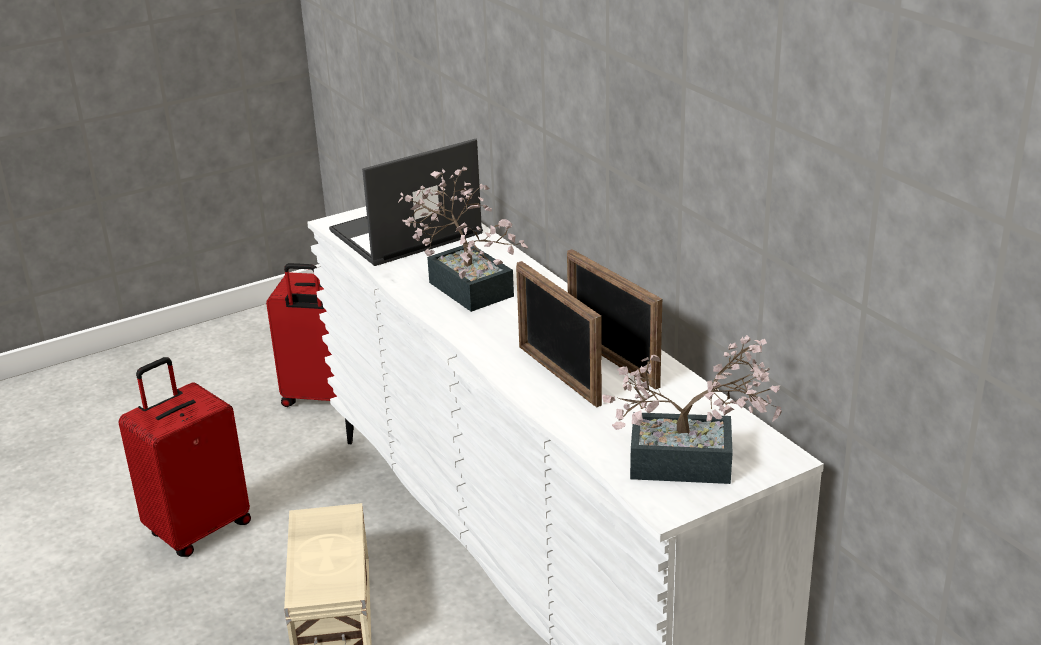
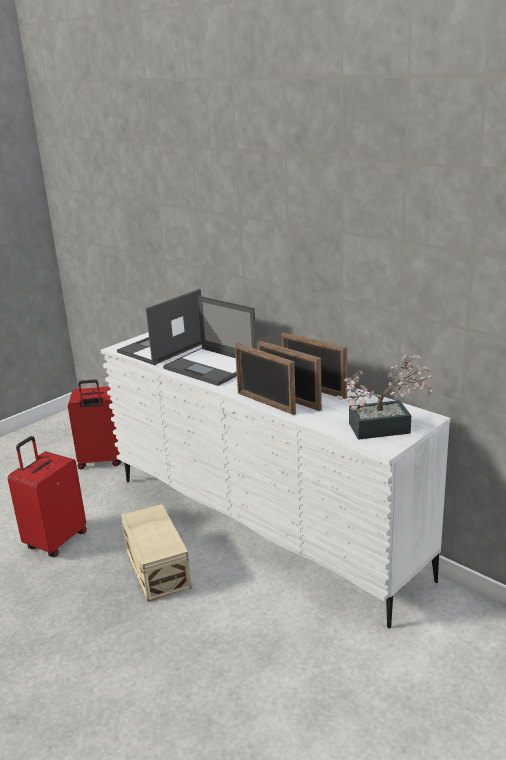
camera: 15 degrees left, 5 degrees down
potted plant [398,166,528,312] -> laptop [163,296,257,386]
none -> picture frame [235,343,296,415]

